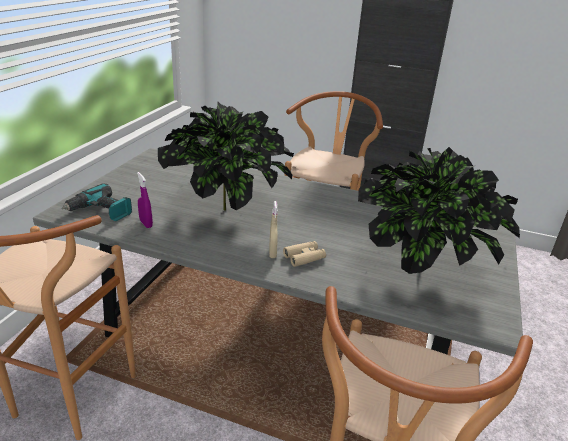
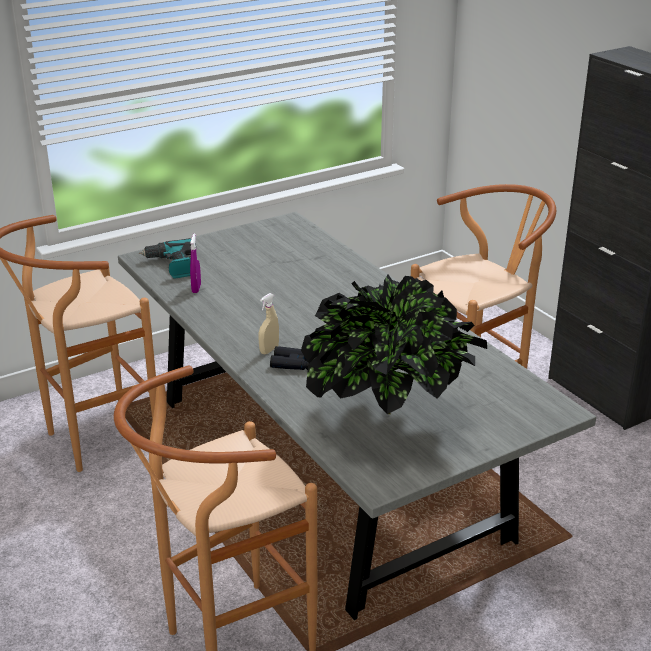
camera: 40 degrees right, 0 degrees up
potted plant [158,102,294,211] -> none
beige binoculars [283,241,326,267] -> black binoculars [270,346,309,370]

